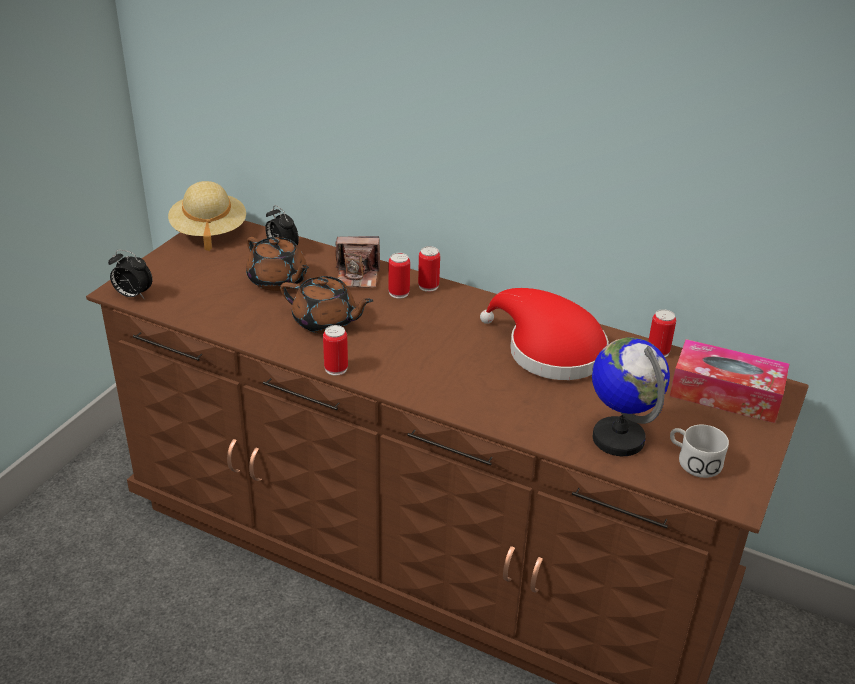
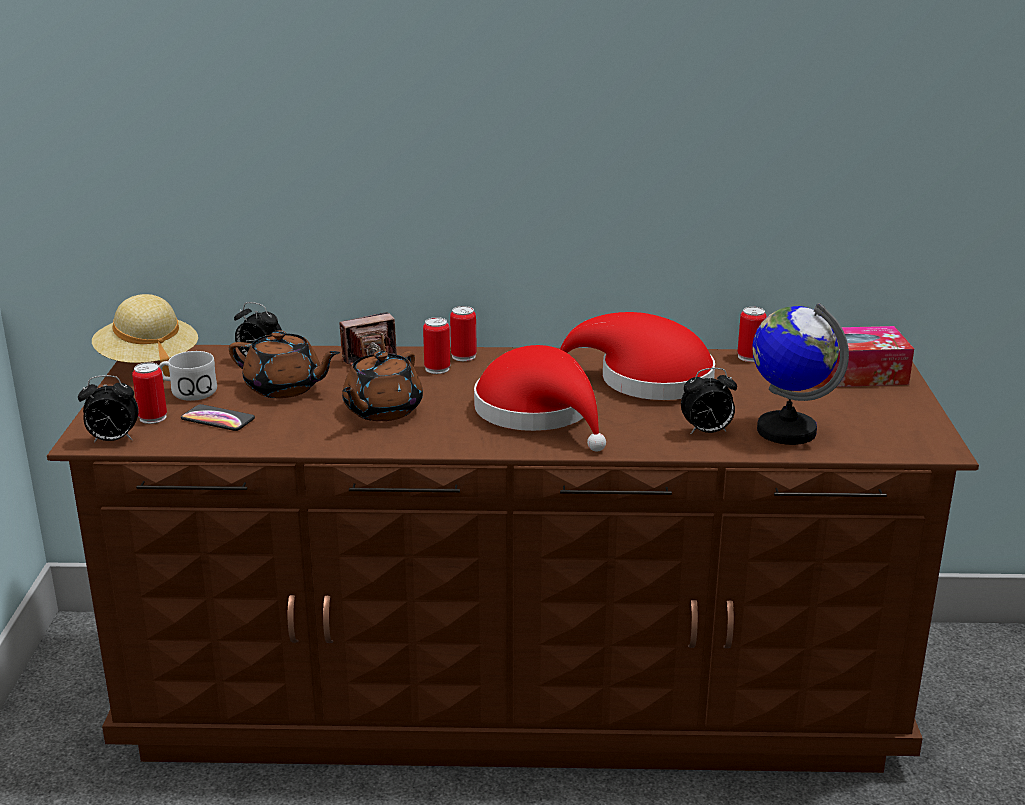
camera: 25 degrees left, 10 degrees down
brown teapot [280,276,374,334] -> brown teapot turned 120 degrees clockwise [342,351,423,421]
can [323,325,348,375] -> can moved to [132,362,167,424]
white mug [670,425,729,478] -> white mug moved to [159,351,217,401]
none -> phone [181,404,255,431]
none -> red hat [474,345,606,452]
none -> alarm clock [681,368,737,435]

